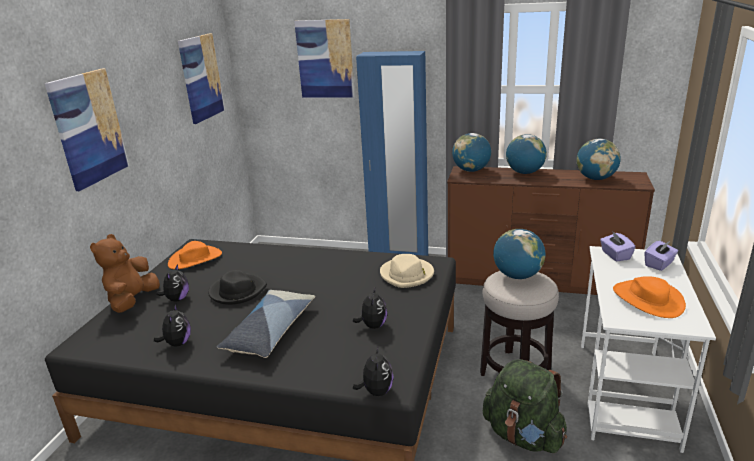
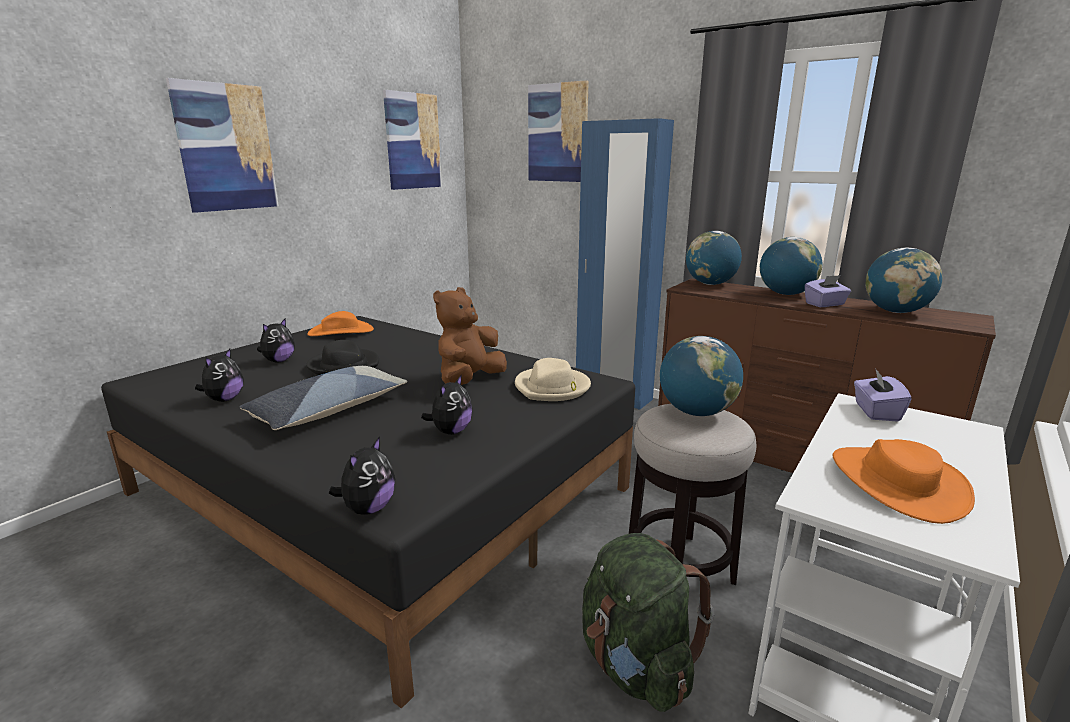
camera: 20 degrees right, 5 degrees down
brown plush toy [90,234,160,313] -> brown plush toy moved to [433,287,507,385]
purple tissue box [645,241,678,271] -> purple tissue box moved to [805,275,851,307]

